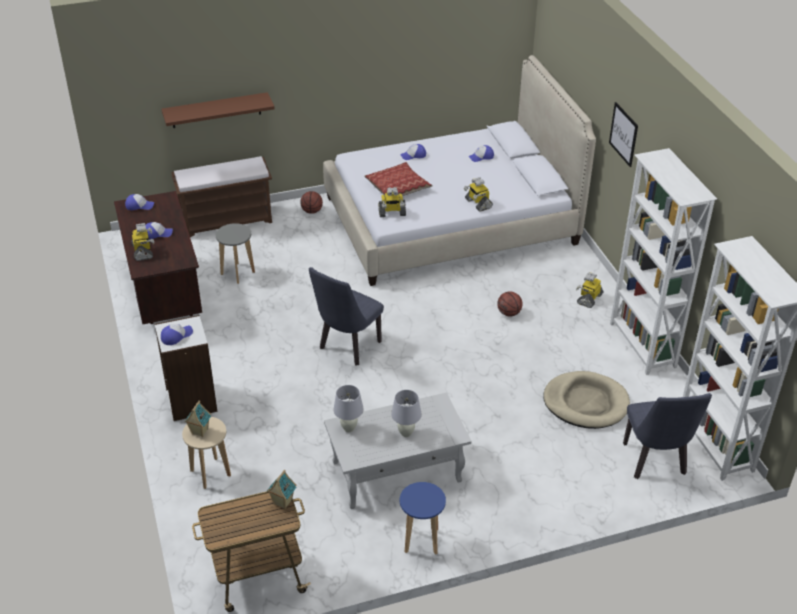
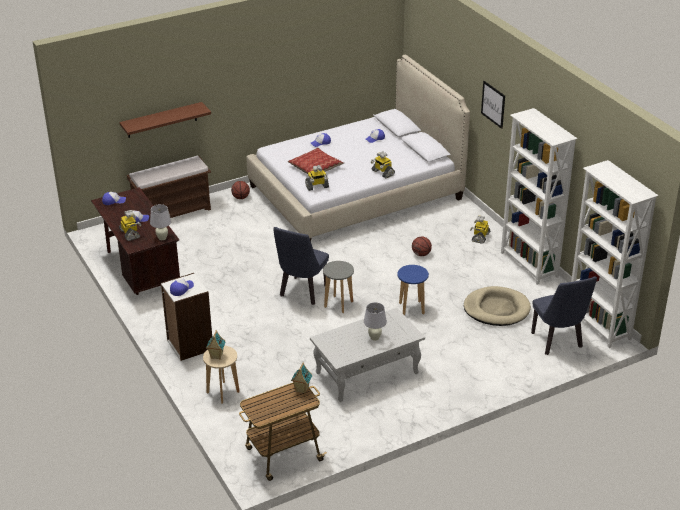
camera: 10 degrees left, 5 degrees down
grey stool [216,223,255,284] -> grey stool moved to [323,261,354,313]
white table lamp [333,385,364,432] -> white table lamp moved to [150,204,171,240]
blue stool [400,482,446,554] -> blue stool moved to [397,265,429,315]

